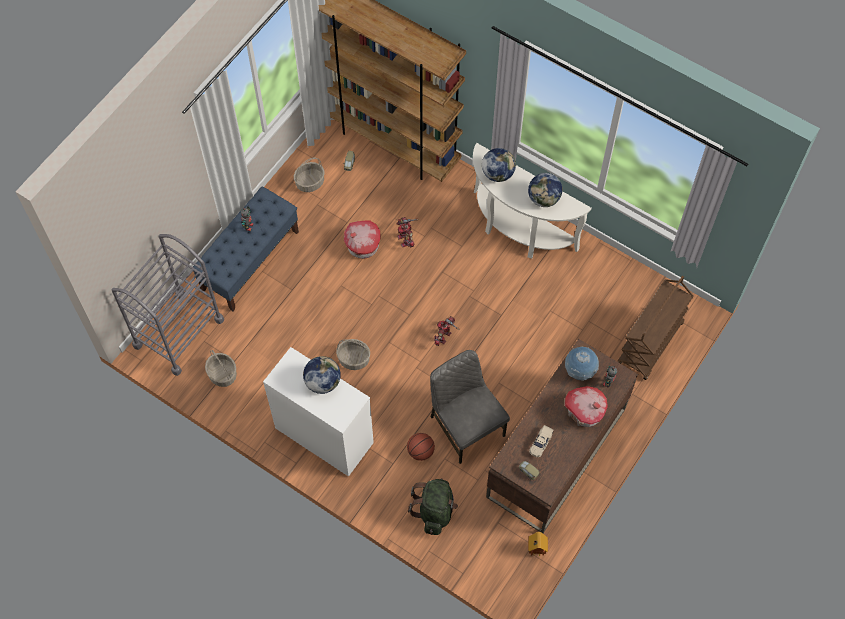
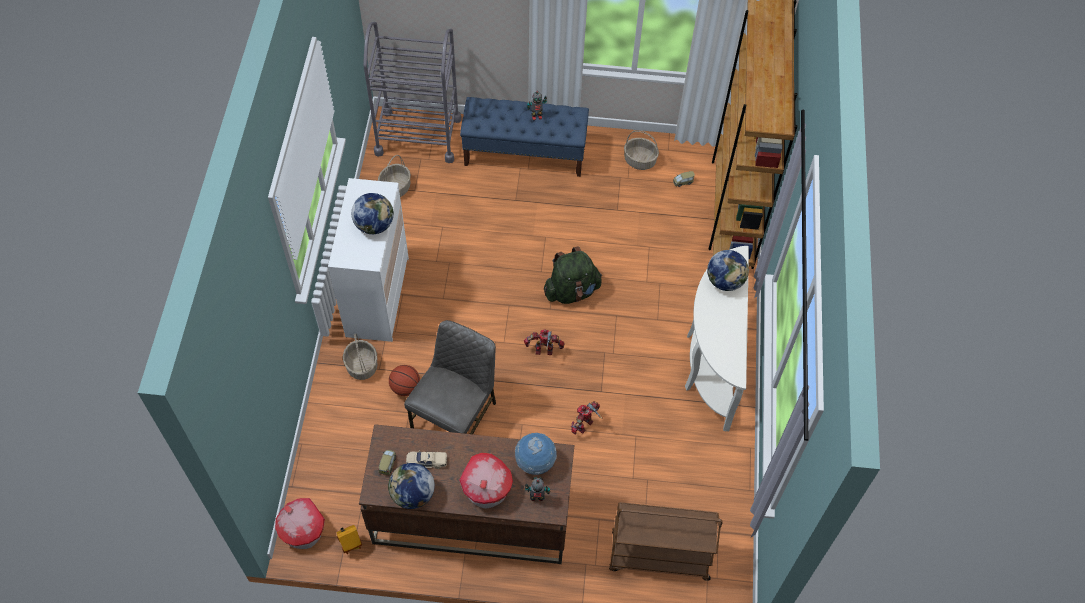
camera: 60 degrees right, 5 degrees down
basket [336,339,370,370] -> basket moved to [343,333,377,380]
toy house [344,221,381,259] -> toy house moved to [275,498,325,549]
toy robot [397,217,418,248] -> toy robot moved to [571,401,603,435]
green backpack [408,479,458,535] -> green backpack moved to [544,246,602,304]
globe [528,173,562,207] -> globe moved to [388,463,435,509]

